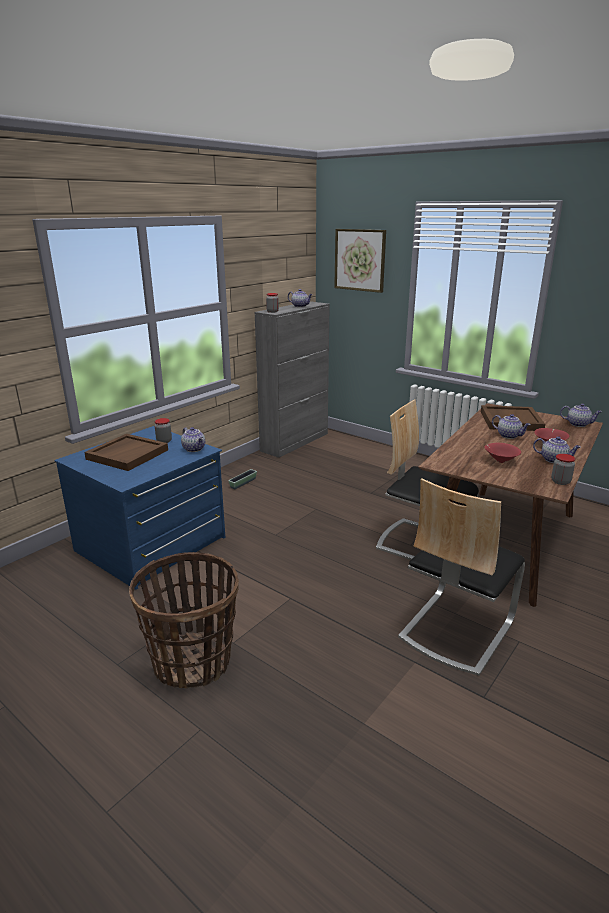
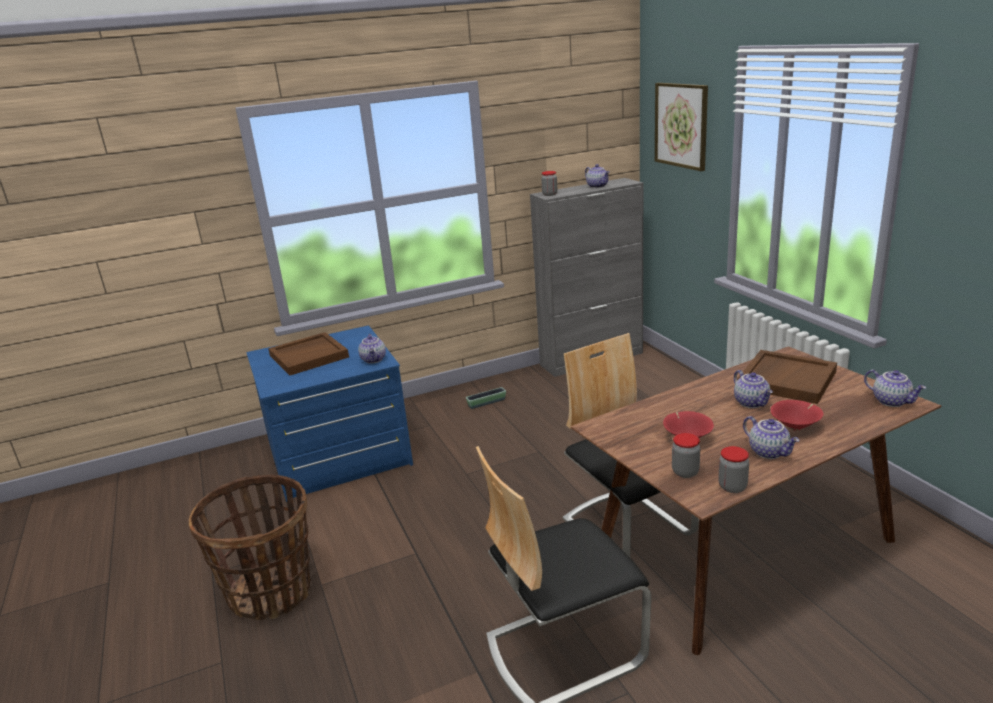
camera: 30 degrees right, 0 degrees up
jar [155,418,172,443] -> jar moved to [672,433,700,478]

